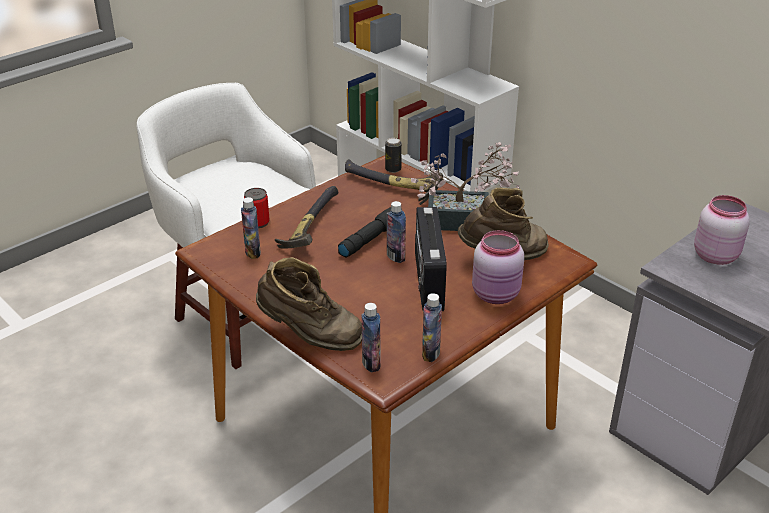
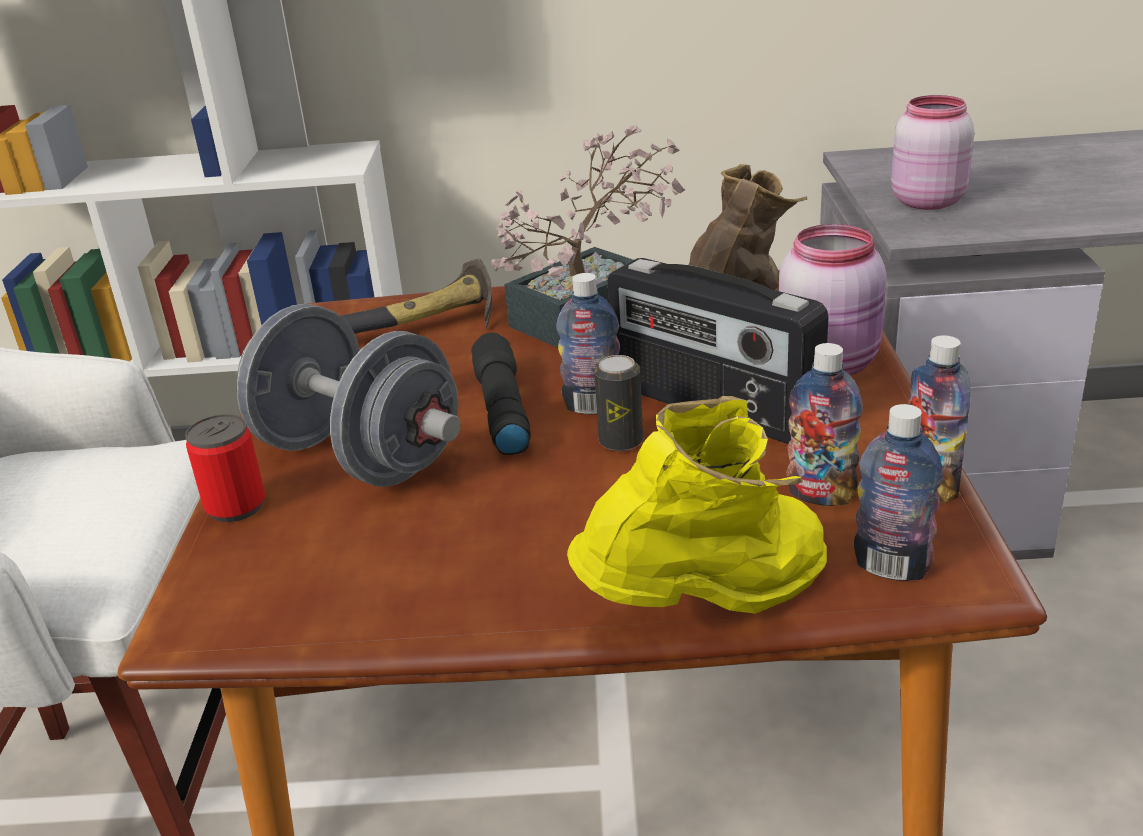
camera: 45 degrees left, 5 degrees down
bottle [241,197,261,259] -> bottle moved to [787,343,863,506]
brown boot [256,257,362,351] -> yellow boot [567,396,827,614]
hammer [274,186,338,249] -> grey dumbbell [237,304,460,487]
can [385,138,402,173] -> can moved to [594,355,643,451]

